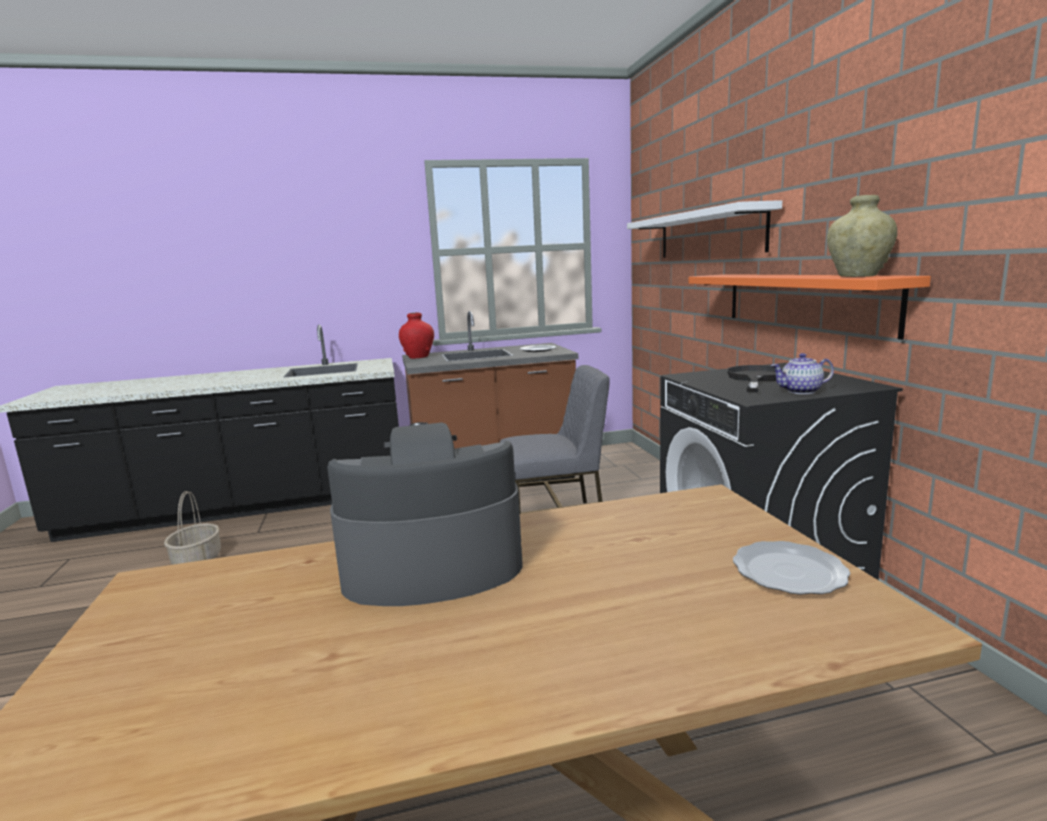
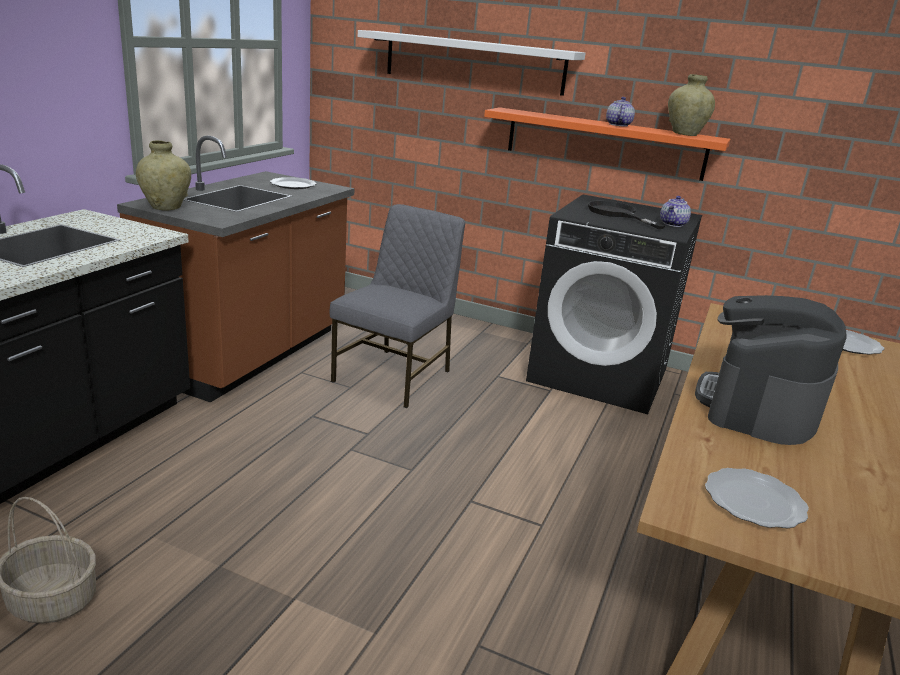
camera: 55 degrees left, 10 degrees up
red vase [399,313,434,359] -> beige vase [136,140,191,211]
none -> teapot [606,97,635,127]
none -> plate [705,468,809,528]

